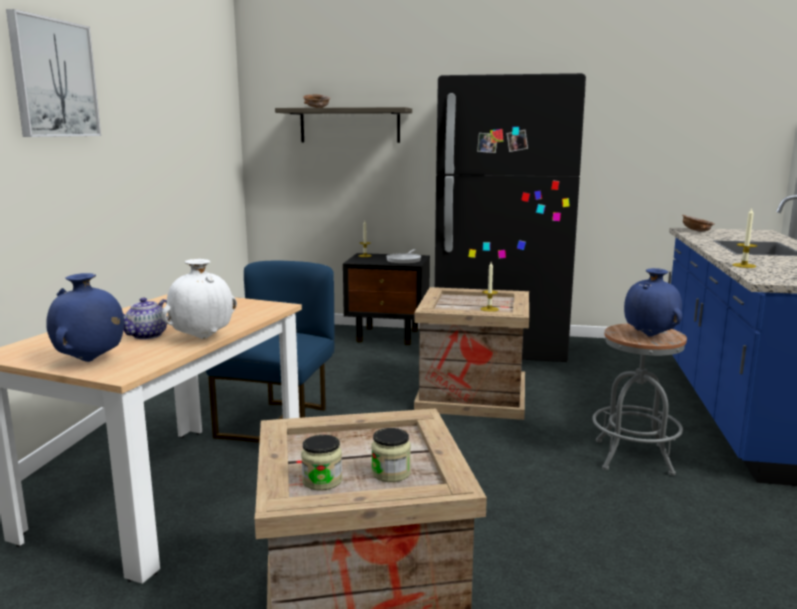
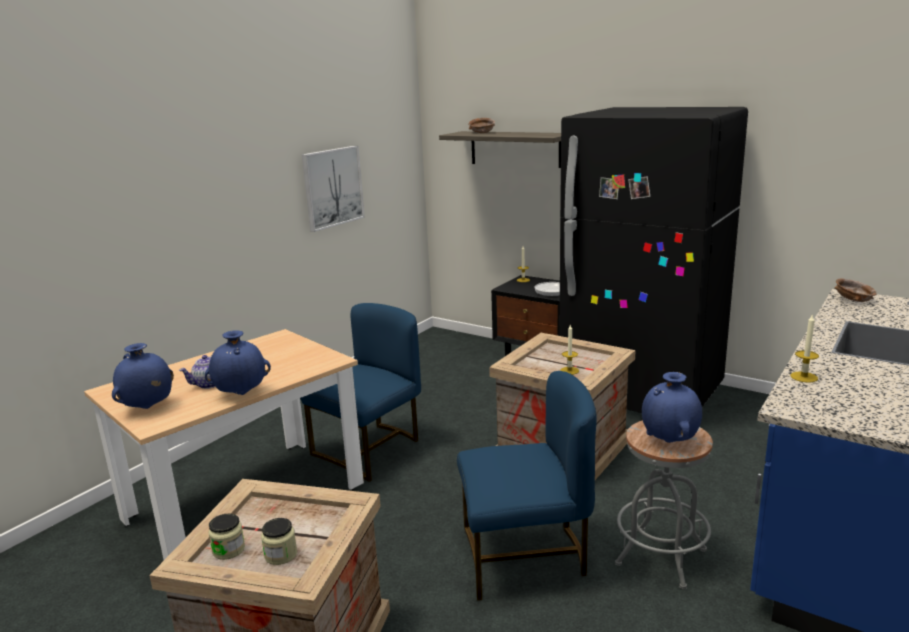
camera: 25 degrees right, 5 degrees up
picture [6,9,101,137] -> picture moved to [302,146,365,232]
white vase [162,259,237,339] -> blue vase [205,330,271,395]
none -> blue chair [457,371,597,601]

